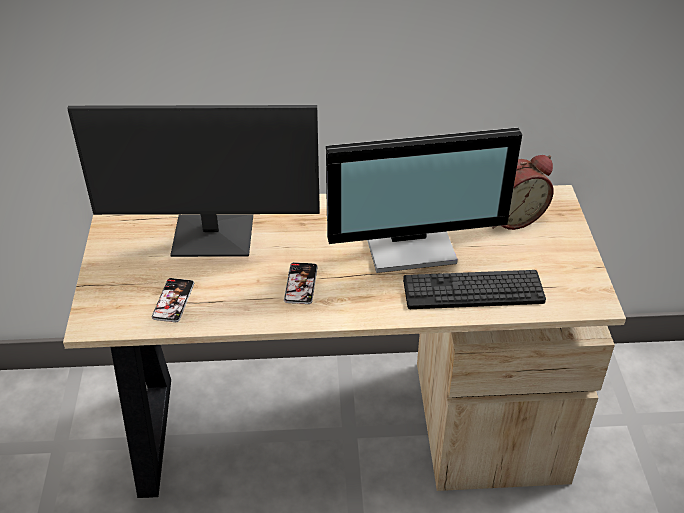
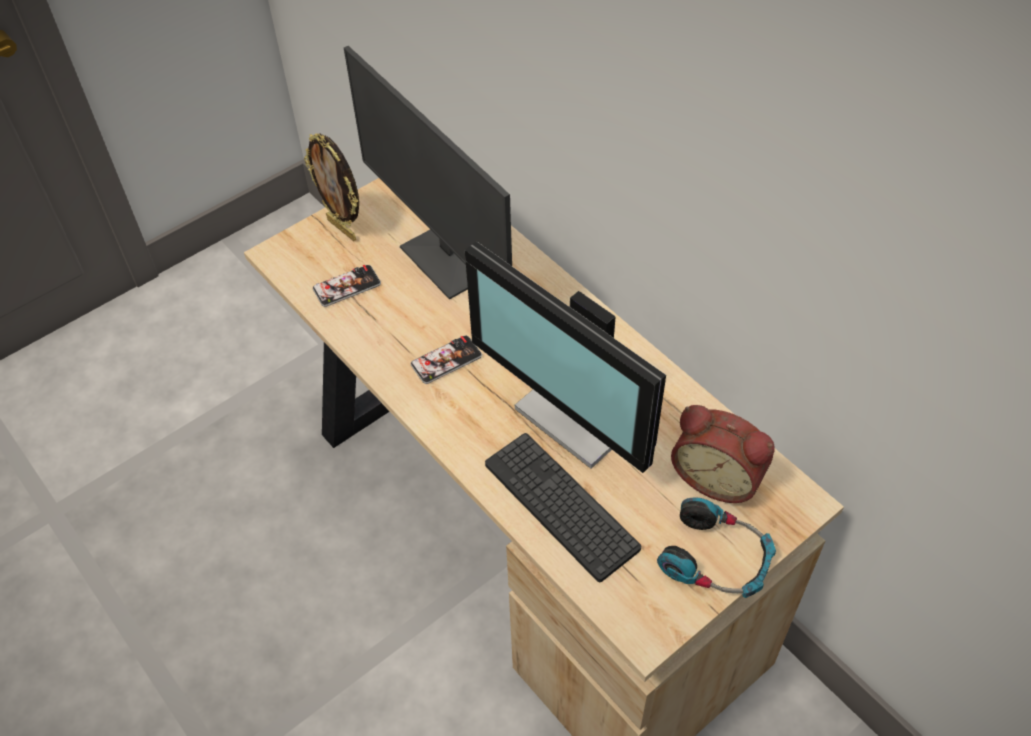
camera: 55 degrees right, 10 degrees up
none -> picture frame [304,133,359,241]
none -> headphones [657,497,776,598]

